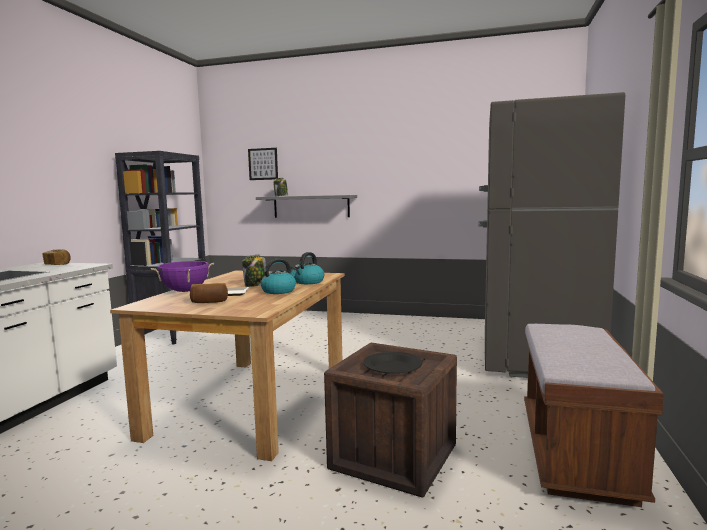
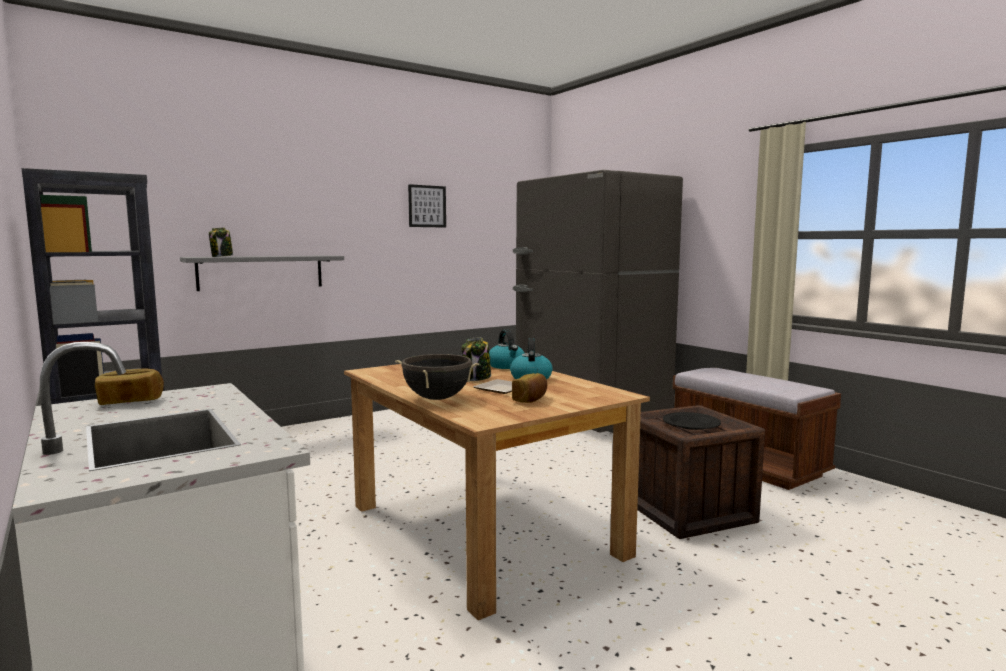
camera: 50 degrees left, 0 degrees up
purple cooking pot [151,261,214,292] -> black cooking pot [395,354,480,400]
picture [248,148,278,180] -> picture moved to [408,184,446,228]

